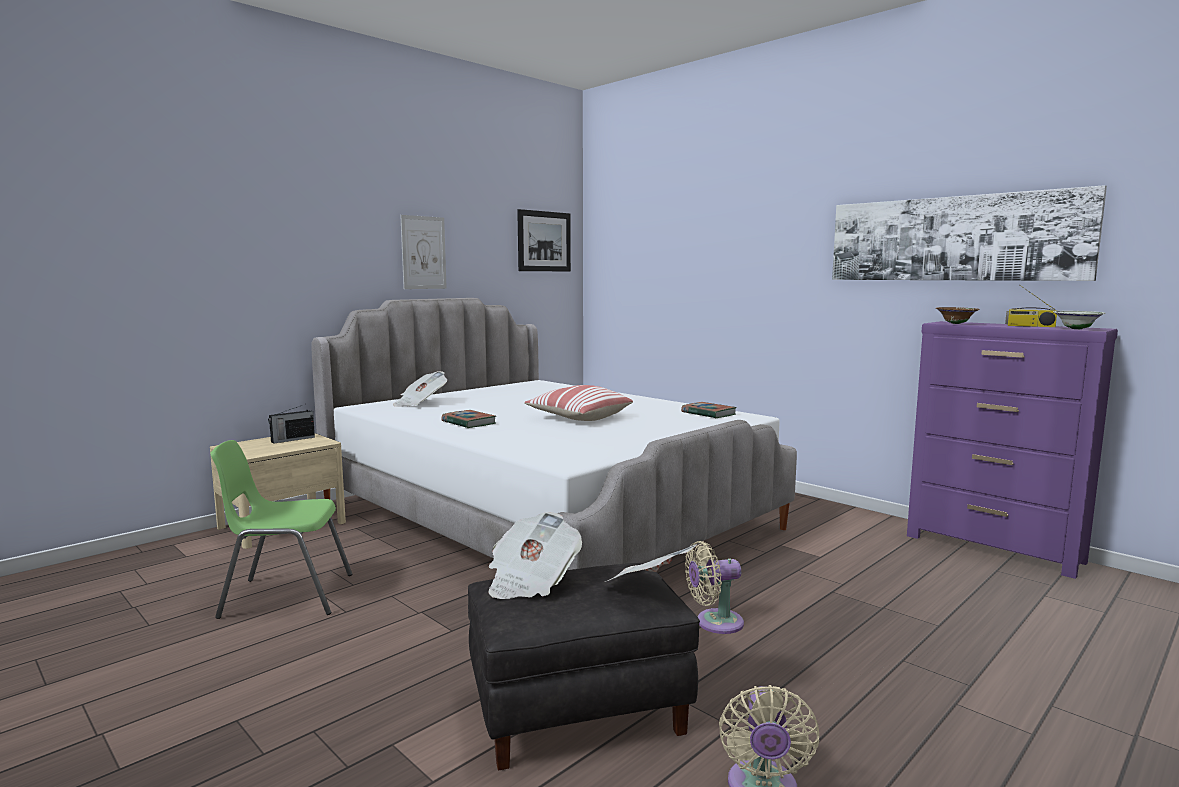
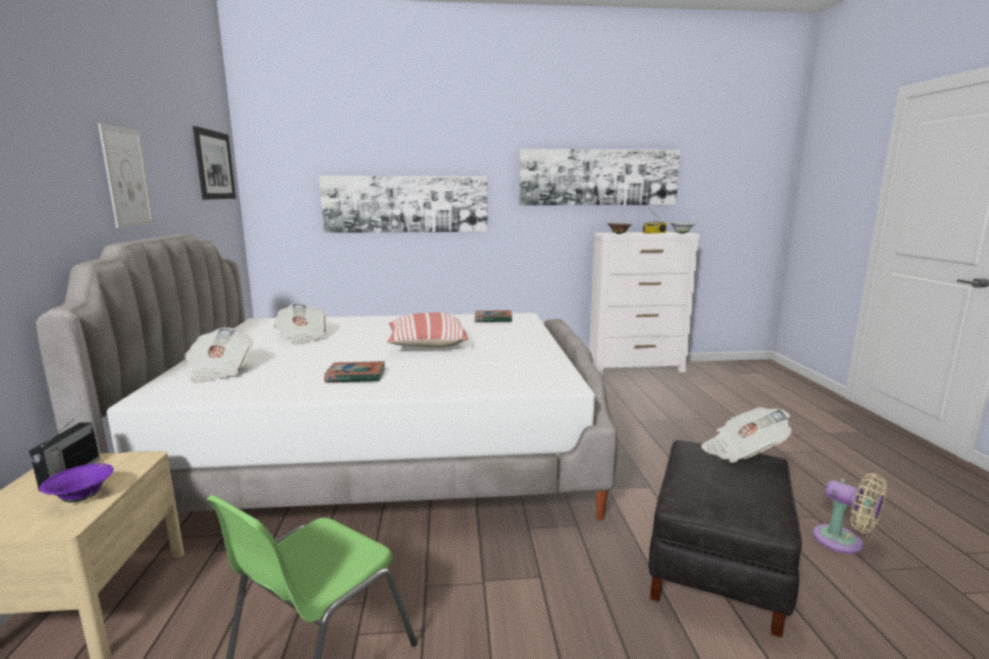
camera: 50 degrees left, 5 degrees up
newspaper [488,512,582,599] -> newspaper moved to [274,303,327,345]
beige fan [685,541,744,634] -> none
purple dresser [907,321,1118,579] -> white dresser [589,232,700,375]
none -> purple bowl [39,463,114,502]
none -> picture [319,176,488,233]

